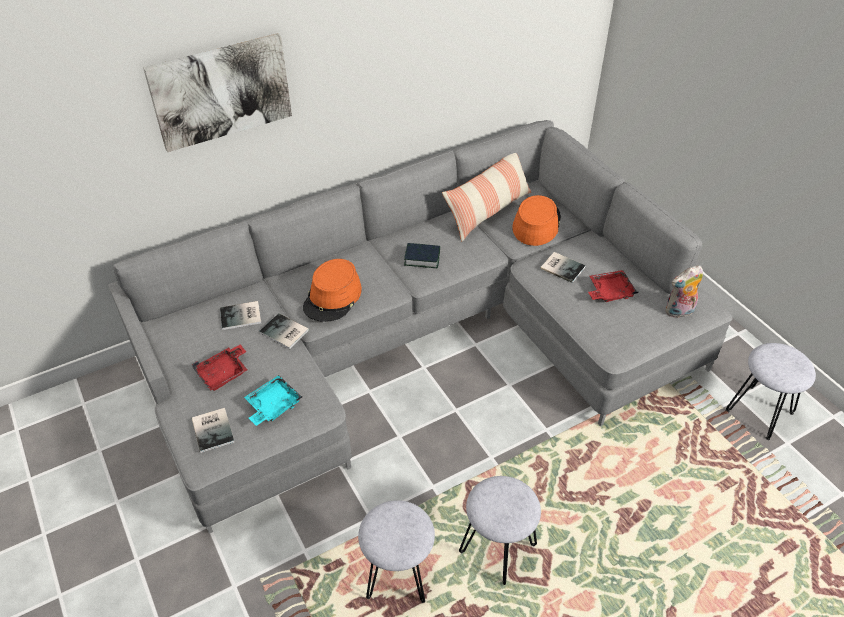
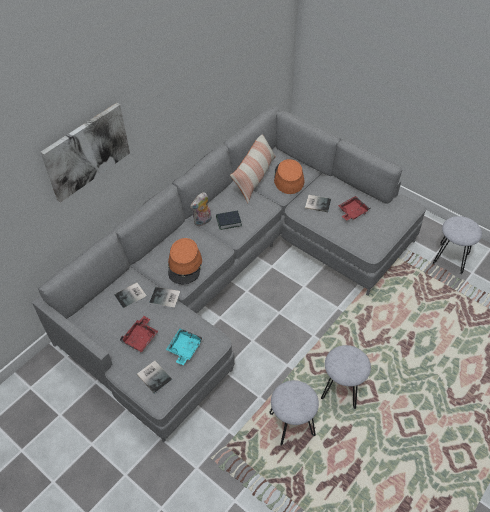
camera: 20 degrees left, 5 degrees up
plush toy [665,265,703,318] -> plush toy moved to [190,192,212,226]

